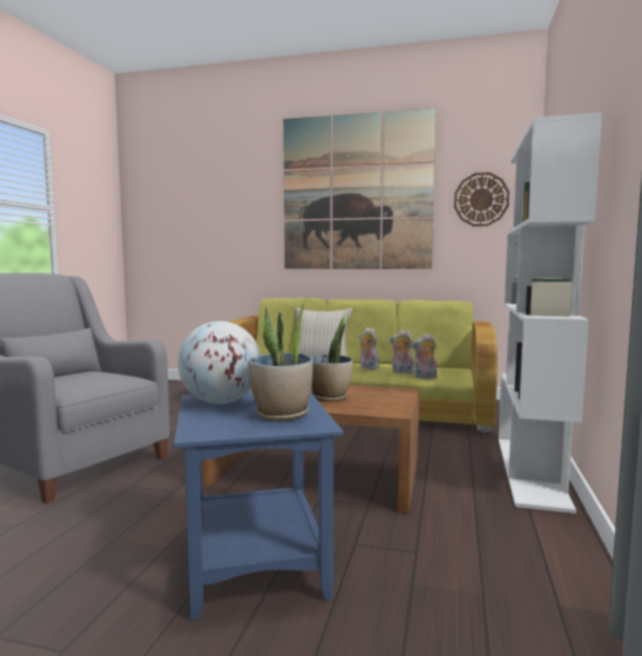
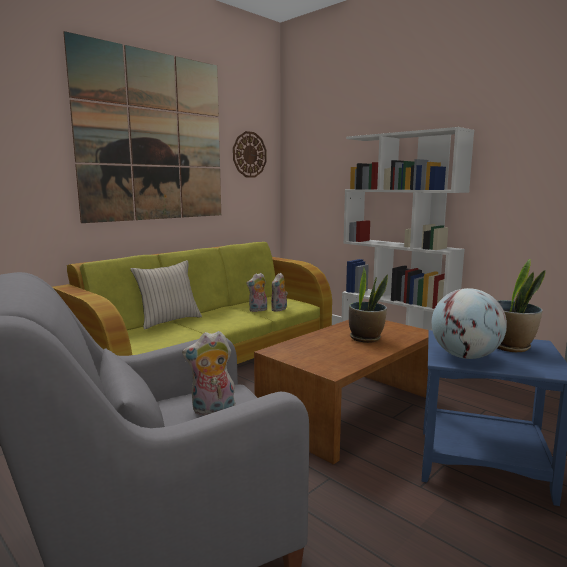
camera: 60 degrees left, 5 degrees up
plush toy [359,327,379,370] -> plush toy moved to [182,331,235,416]

